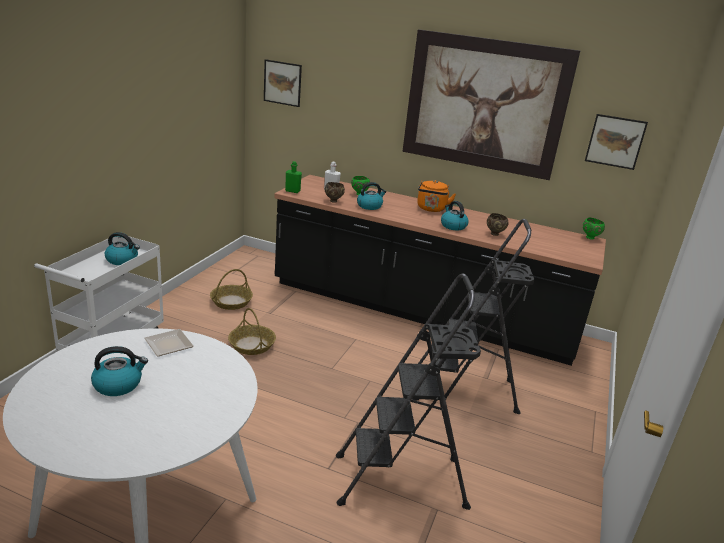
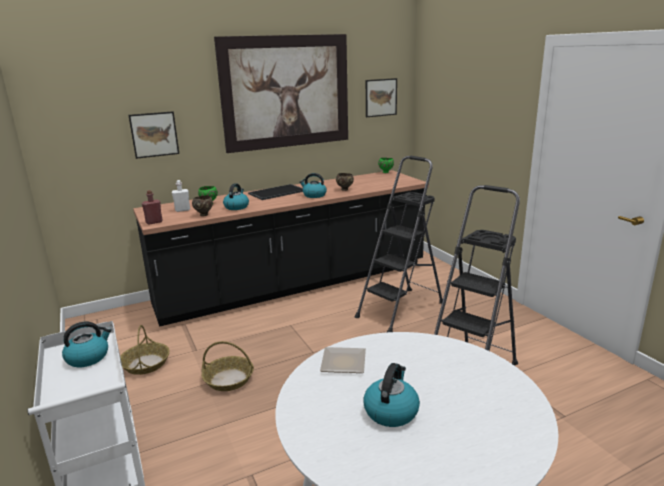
camera: 45 degrees left, 5 degrees down
picture [264,59,302,107] -> picture moved to [129,111,179,159]
green bottle [285,161,302,193] -> red bottle [142,190,163,225]
orange kettle [417,180,456,212] -> tray [248,184,303,200]

